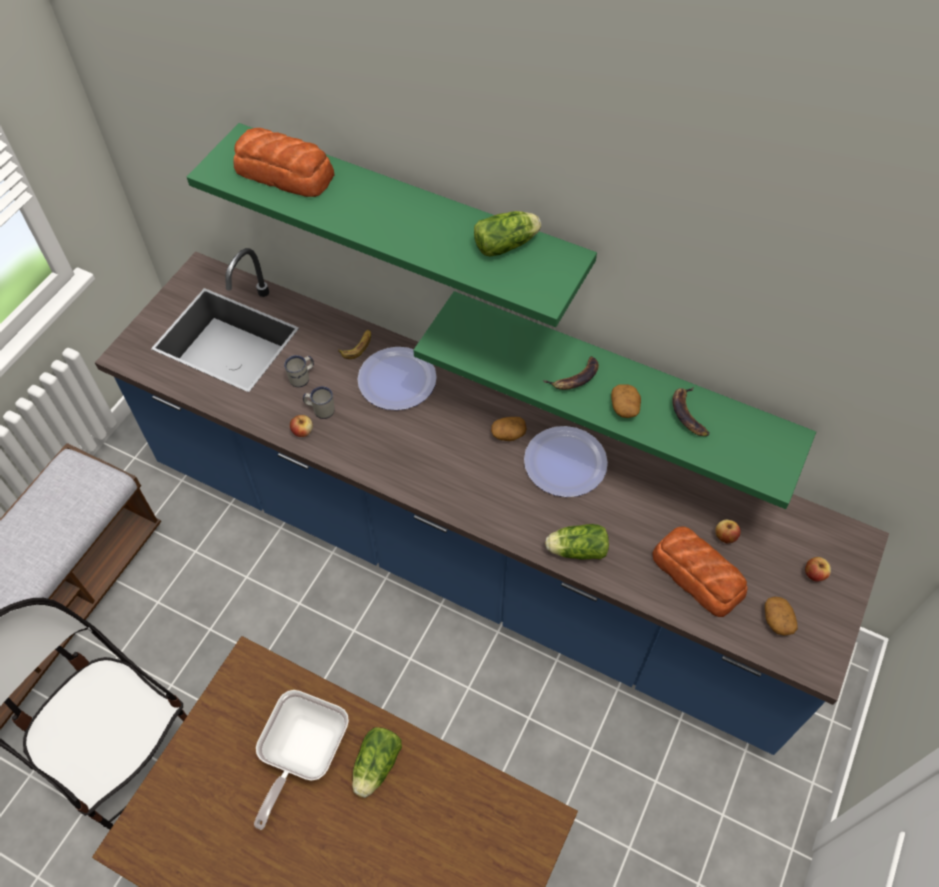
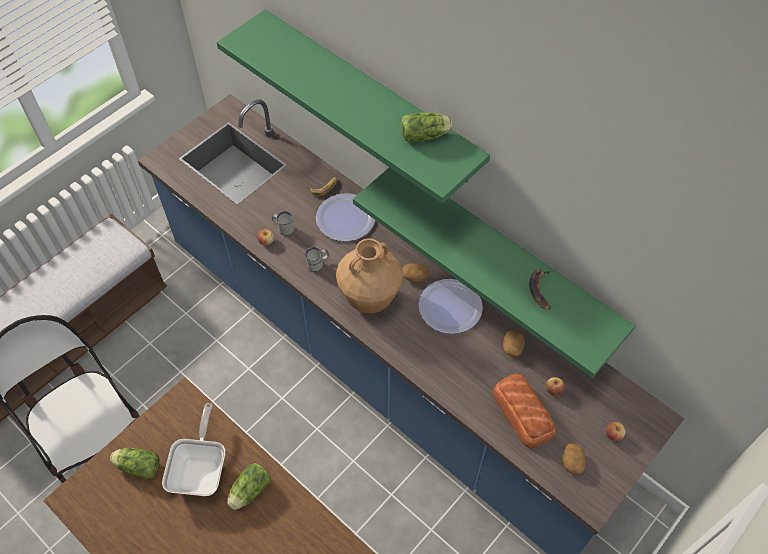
camera: 15 degrees right, 0 degrees up
bread [234,128,335,197] -> none
frying pan [254,690,349,830] -> frying pan turned 150 degrees clockwise [162,403,225,496]
white mug [284,355,314,387] -> white mug moved to [305,247,329,272]
banana [543,356,599,390] -> none
lettuce [545,524,609,560] -> lettuce moved to [110,448,160,479]
potato [611,384,641,418] -> potato moved to [503,330,525,356]
none -> brown vase [336,238,403,314]

